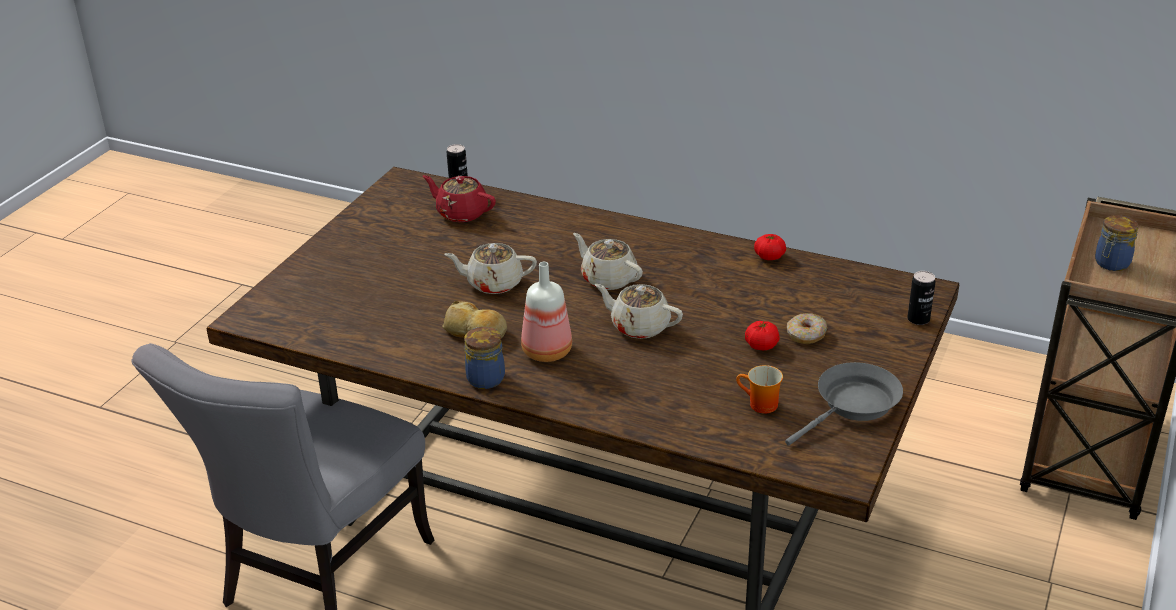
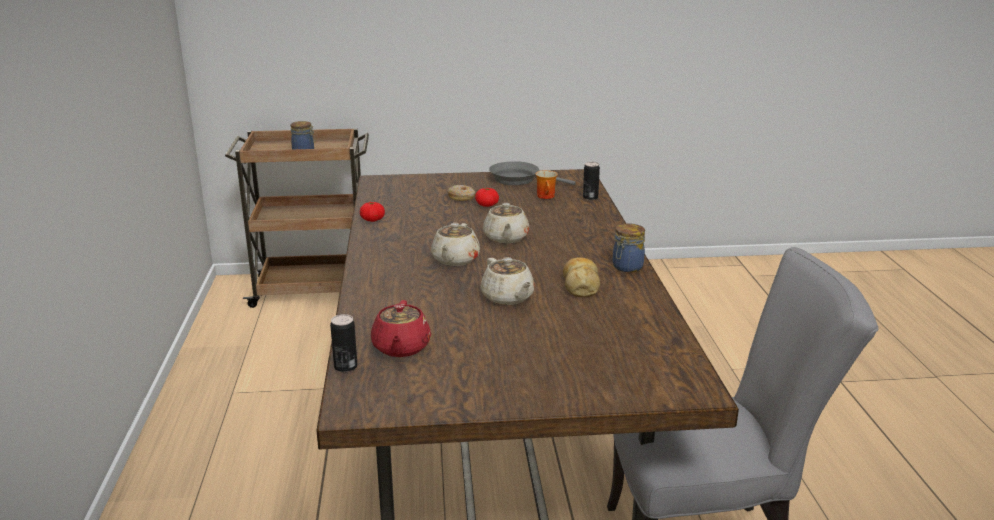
camera: 120 degrees left, 10 degrees down
bottle [521,262,572,362] -> none
can [907,271,936,325] -> can moved to [583,162,600,200]

